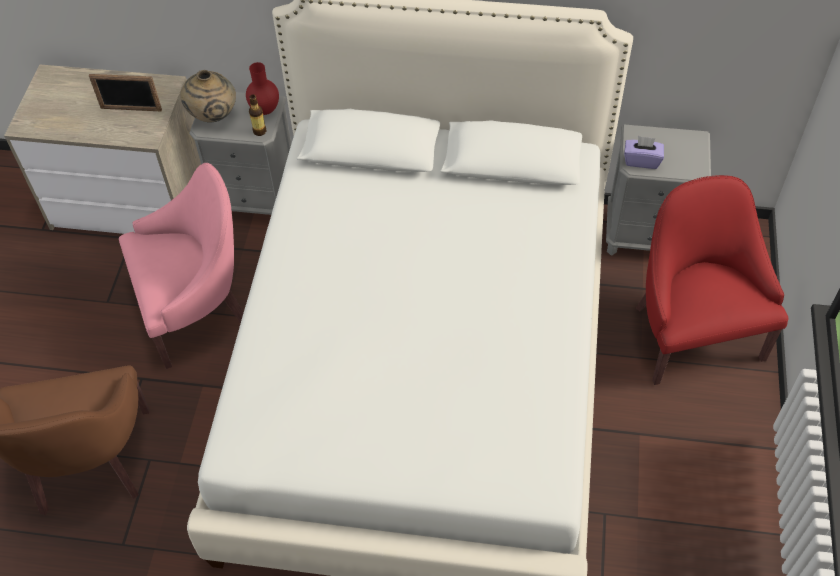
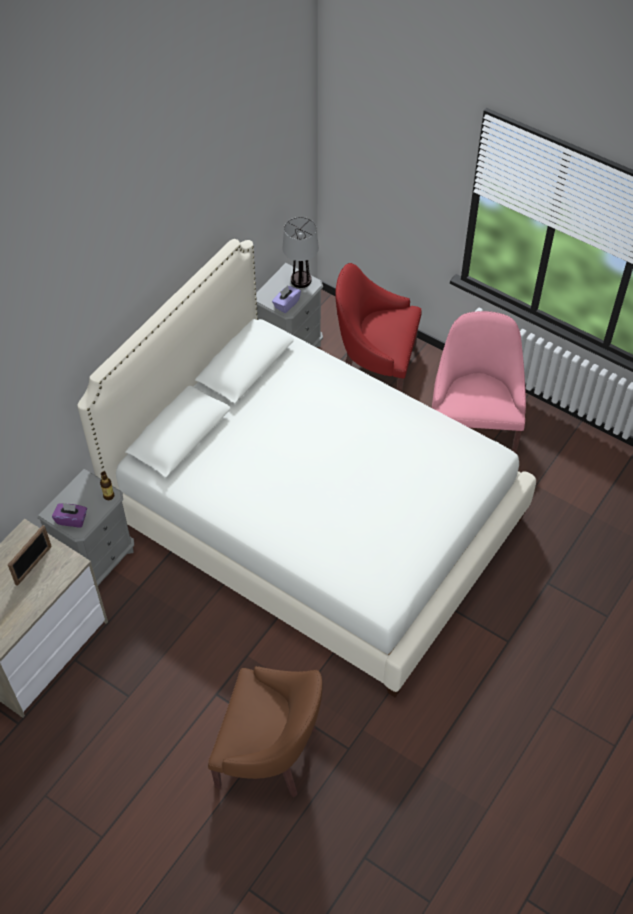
camera: 65 degrees left, 0 degrees up
pink armchair [119,163,244,369] -> pink armchair moved to [432,311,526,453]
beige vase [180,70,236,122] -> purple tissue box [52,503,87,527]
red vase [246,62,279,115] -> none
none -> table lamp [282,217,319,288]

